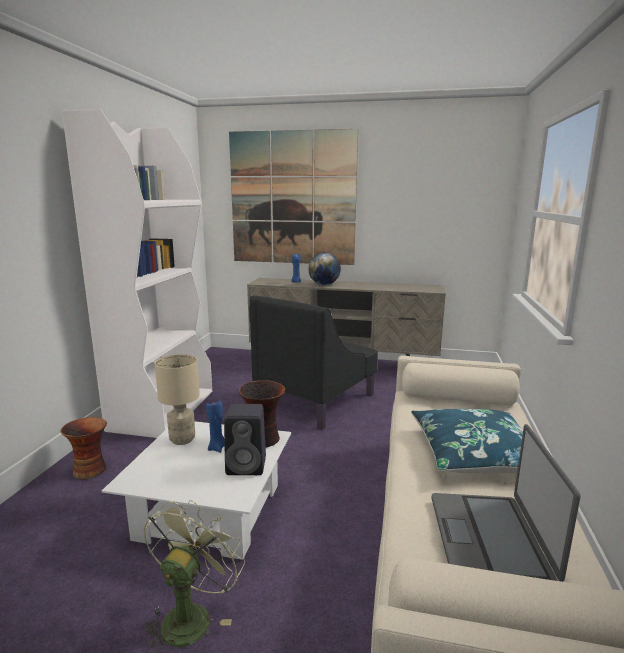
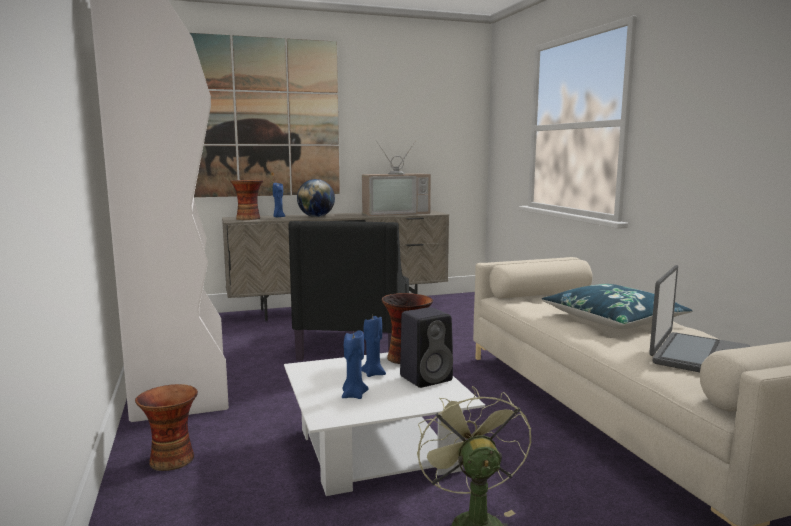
camera: 30 degrees left, 5 degrees down
beige table lamp [155,354,200,445] -> none
laptop [431,424,581,582] -> laptop turned 120 degrees counterclockwise [649,265,750,372]
none -> vase [230,180,263,220]
none -> blue candle [342,330,369,399]
none -> television [362,141,431,216]

